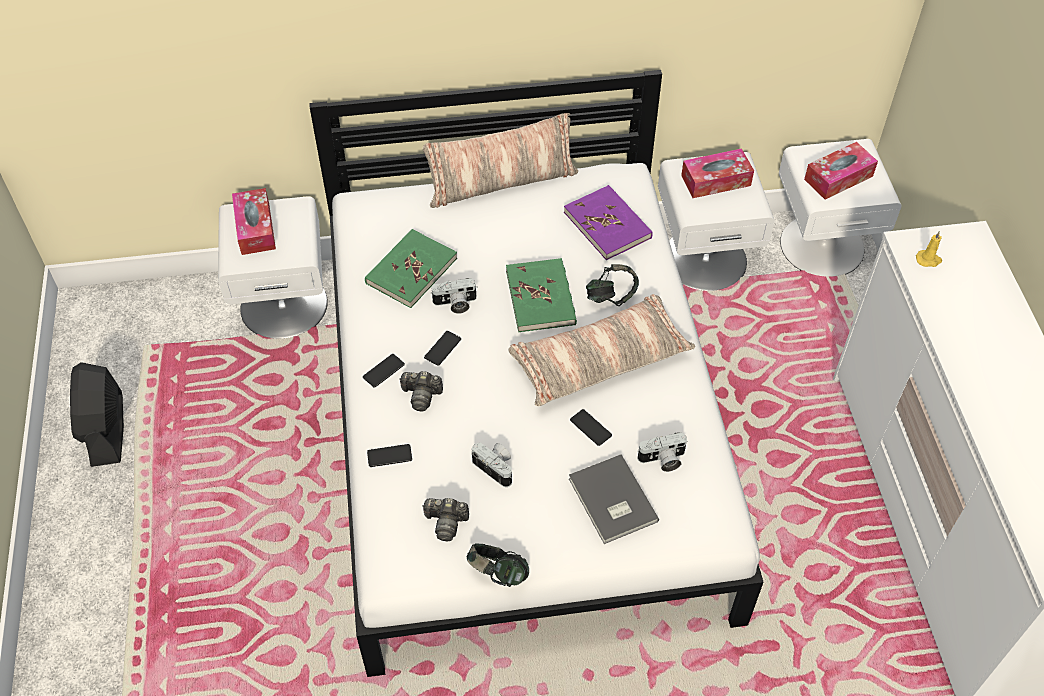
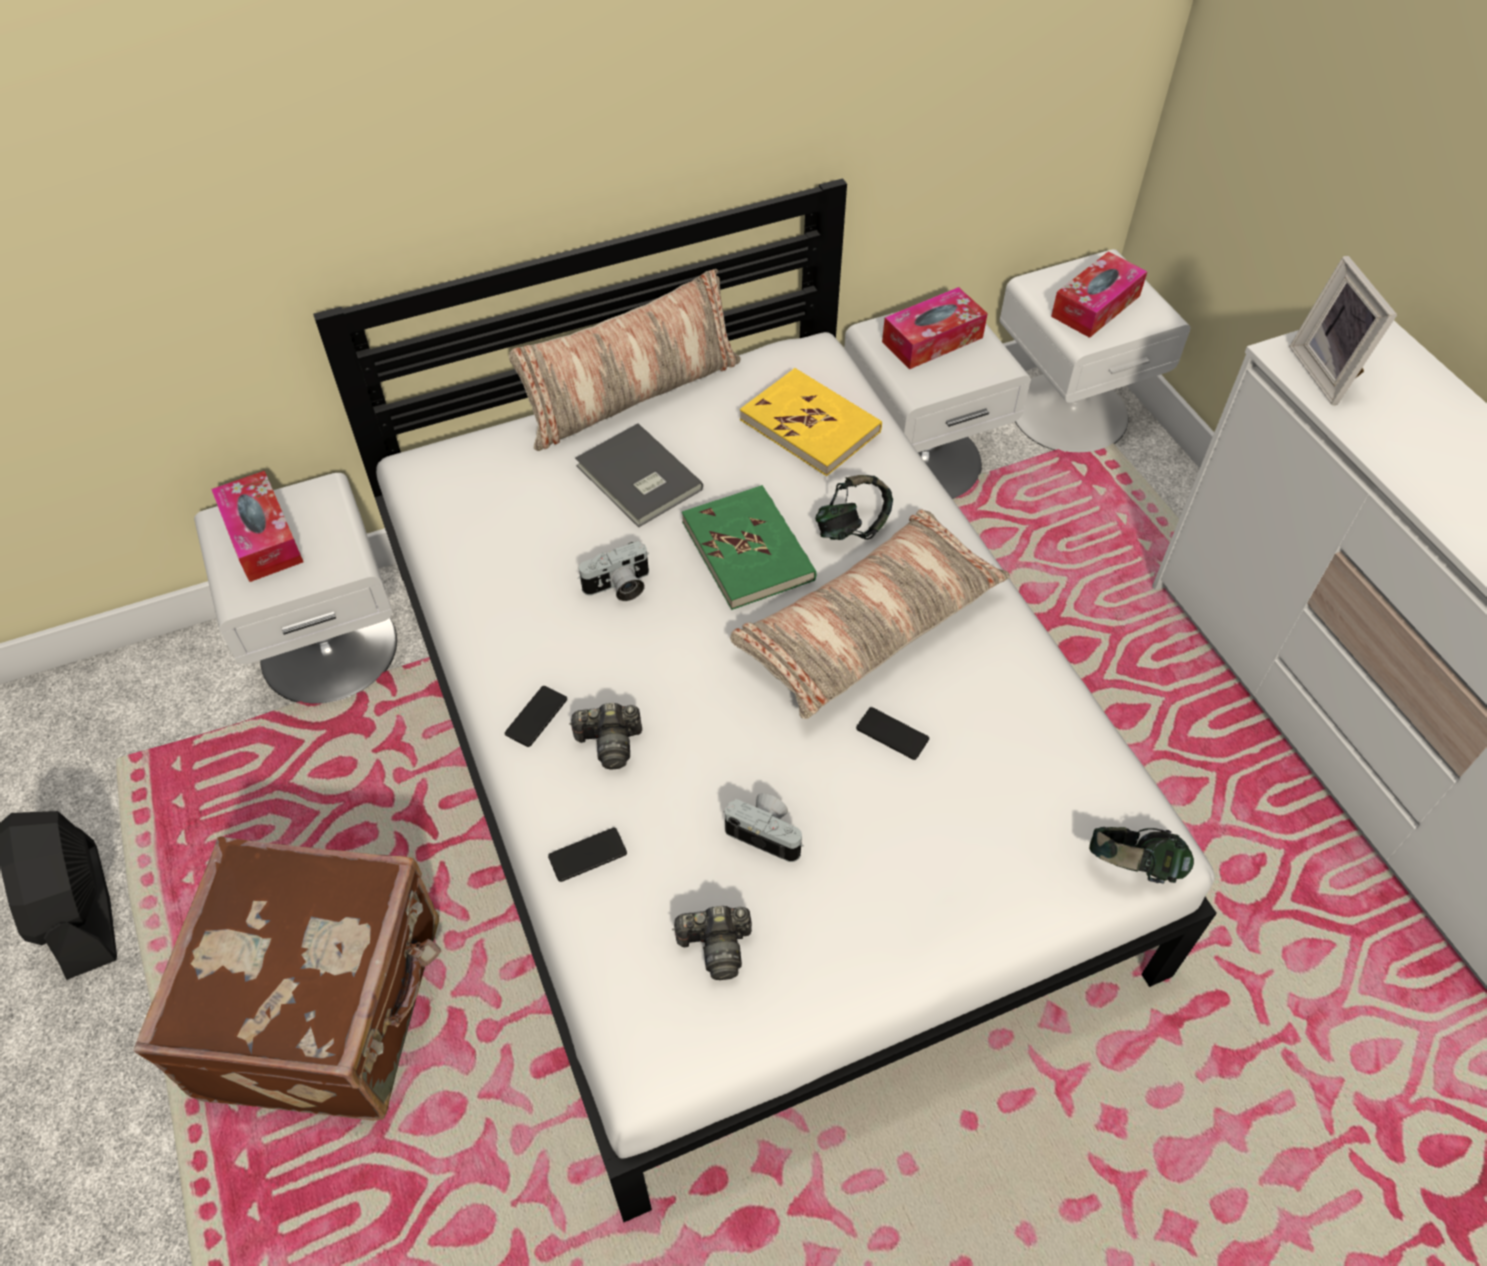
camera: 15 degrees left, 0 degrees up
green book [365,229,457,308] -> none
phone [424,331,461,366] -> none
headphones [467,543,529,587] -> headphones moved to [1089,827,1194,884]
purple book [564,185,653,260] -> yellow book [740,368,882,476]
grey book [569,454,659,544] -> grey book moved to [575,423,703,527]
camera [637,432,688,472] -> none
yellow candle [916,231,942,267] -> picture frame [1289,256,1397,405]
none -> brown suitcase [133,836,441,1121]

